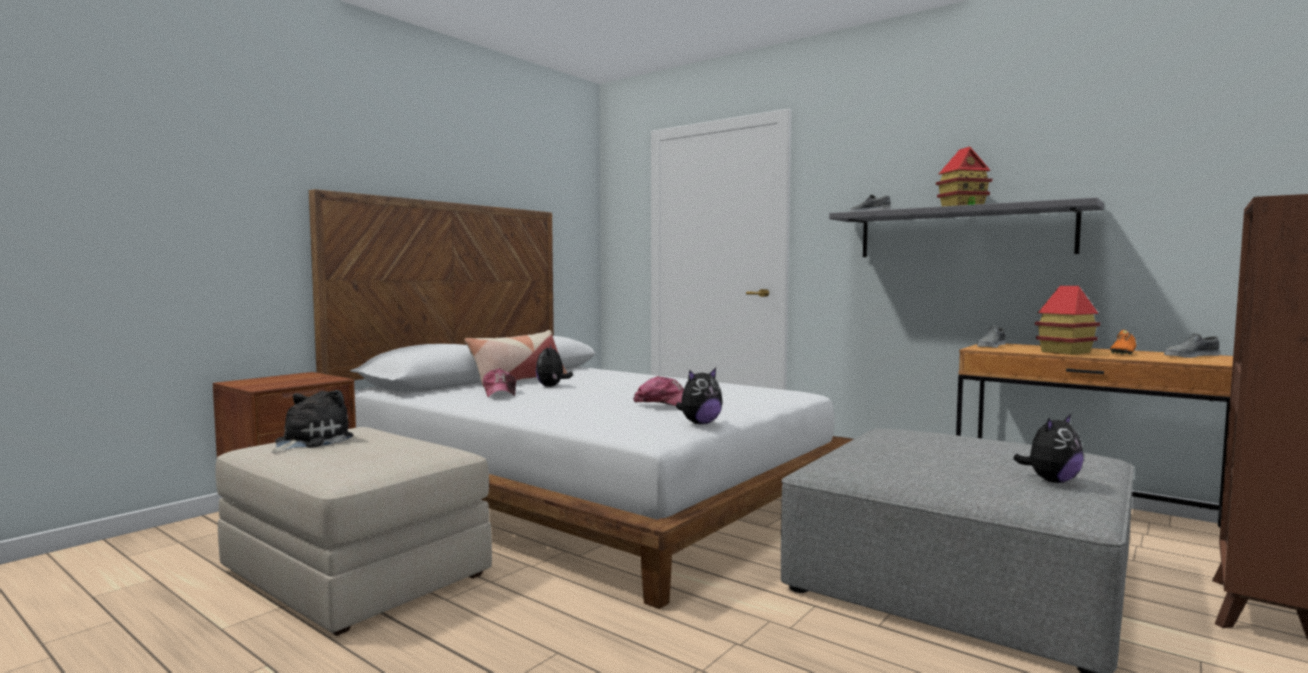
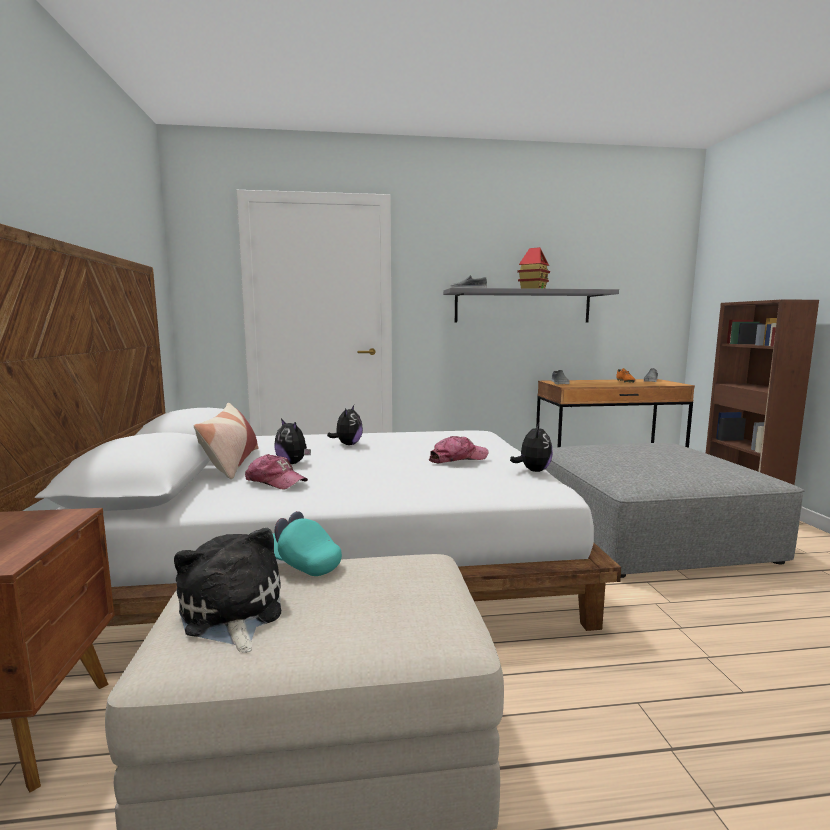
camera: 45 degrees left, 5 degrees up
plush toy [1013,414,1084,483] -> plush toy moved to [327,405,363,445]
toy house [1035,286,1100,355] -> none
none -> turquoise cap [273,511,342,576]

